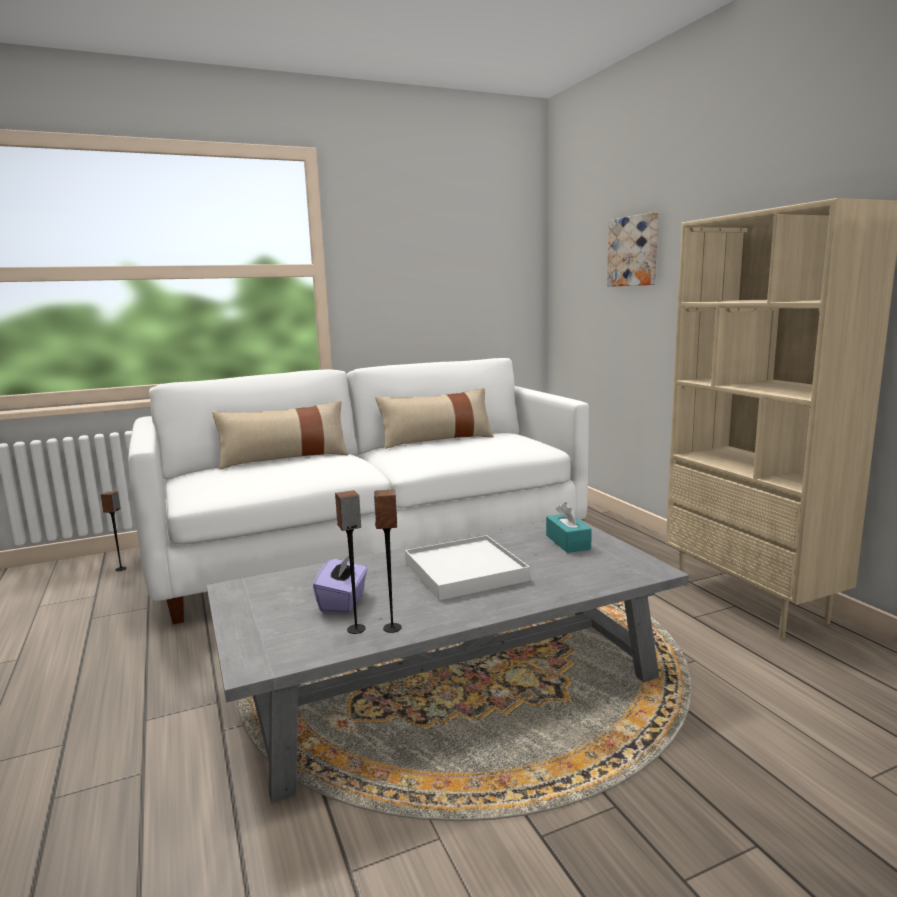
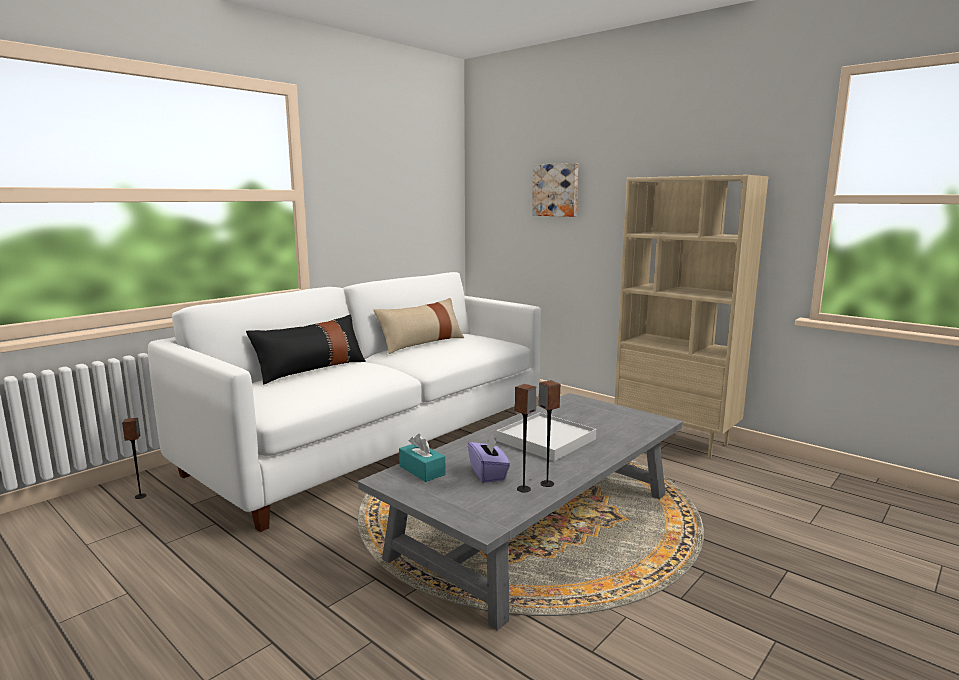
camera: 25 degrees left, 0 degrees up
beige pillow [212,401,349,469] -> black pillow [246,315,366,384]
turquoise tissue box [546,502,592,553] -> turquoise tissue box moved to [399,434,446,482]

